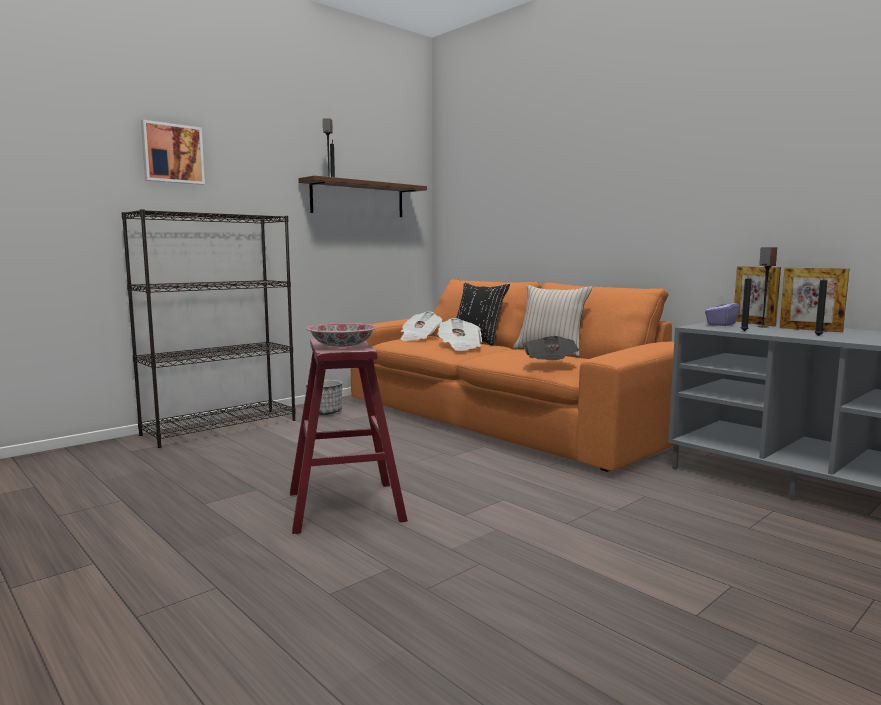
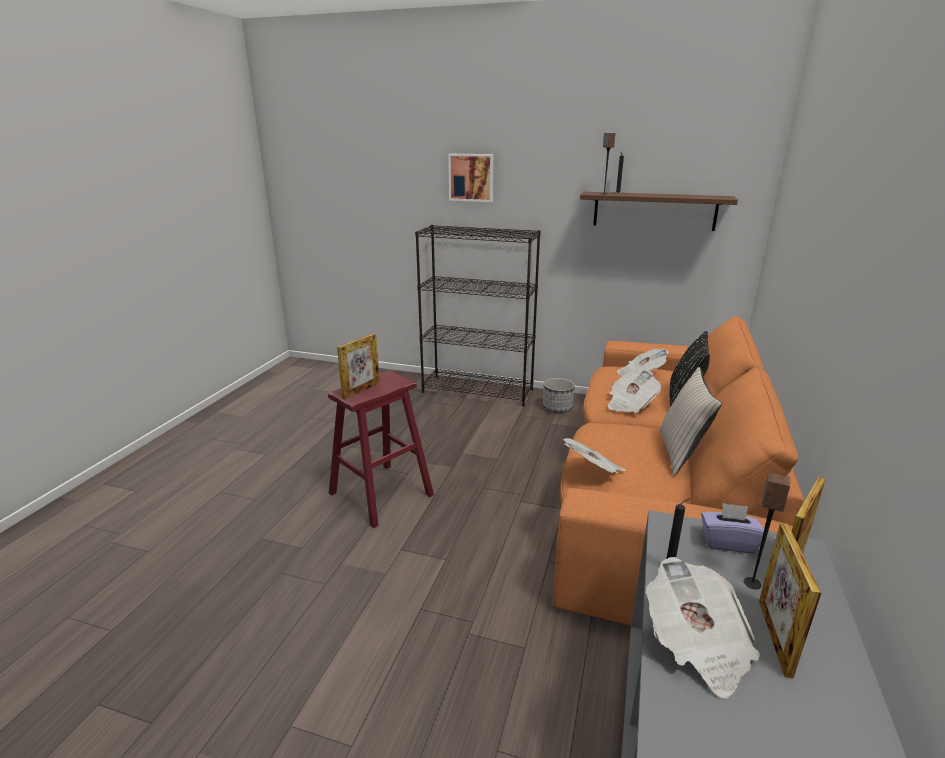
camera: 60 degrees right, 15 degrees up
bowl [306,323,377,347] -> picture frame [337,333,380,399]
black candle [814,274,828,336] -> newspaper [646,557,760,699]

